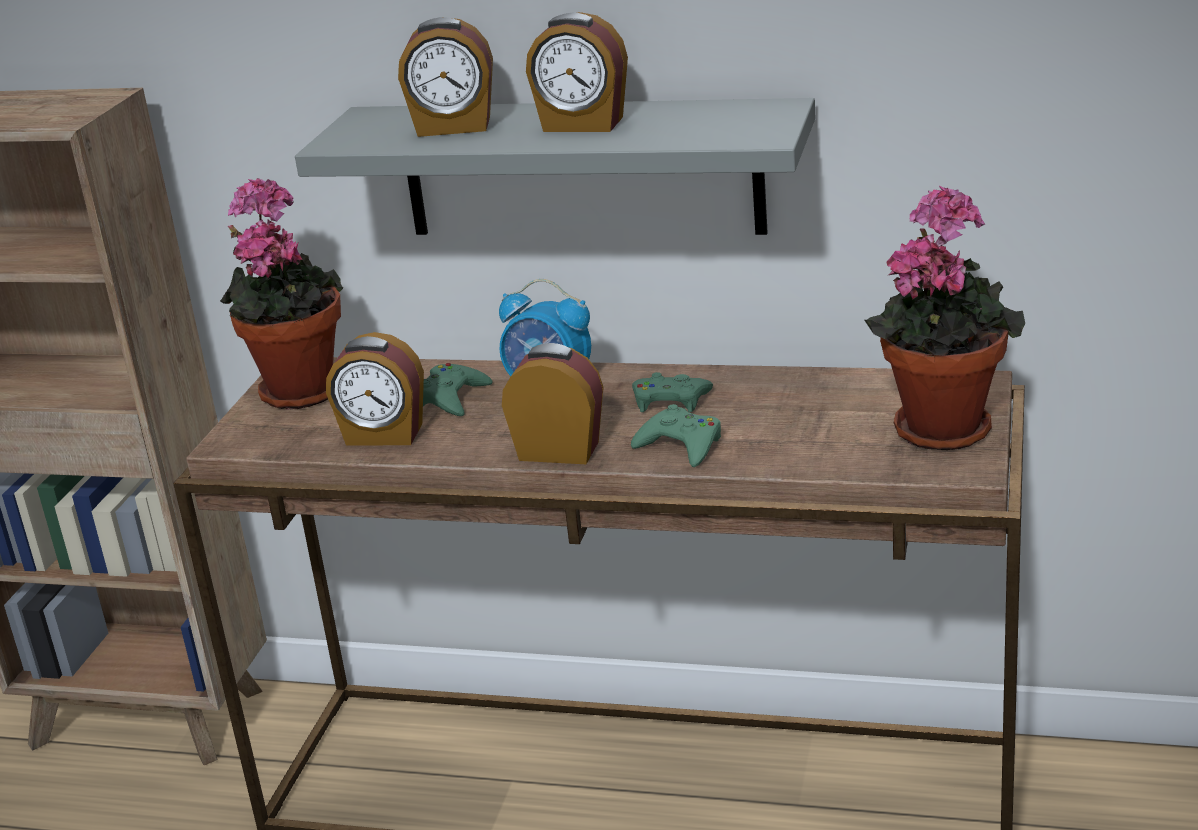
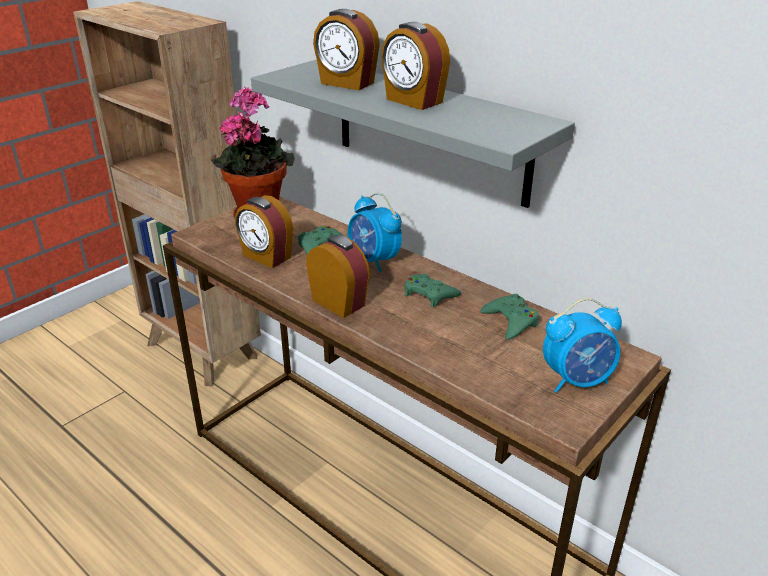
camera: 25 degrees right, 5 degrees up
green game controller [631,404,721,467] -> green game controller moved to [480,294,539,340]
potted plant [864,185,1025,450] -> alarm clock [543,298,622,393]

